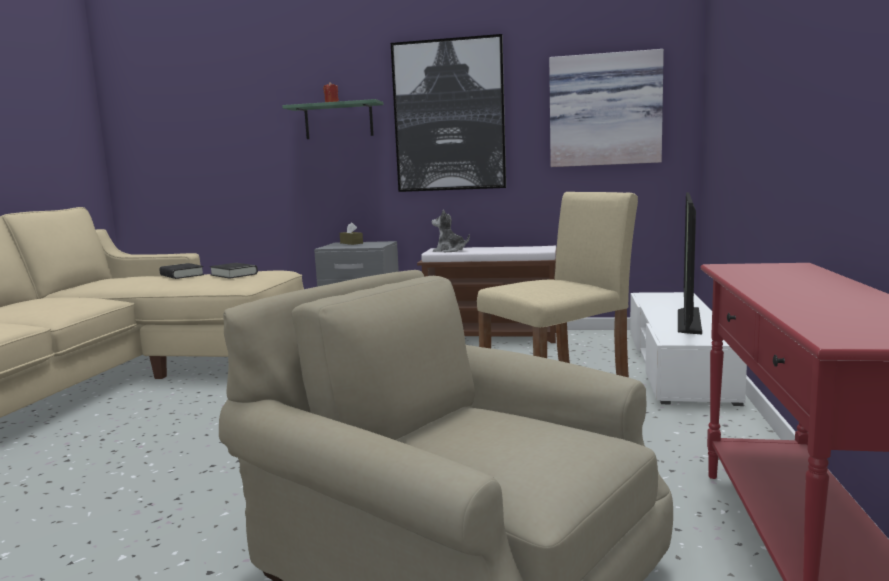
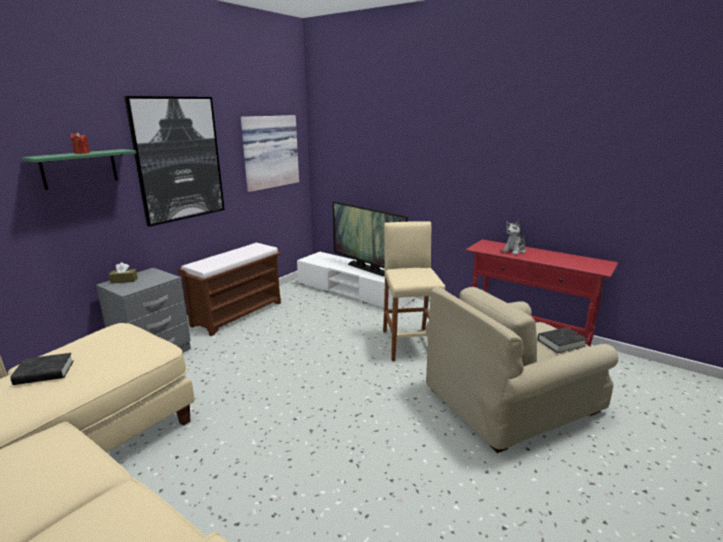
camera: 65 degrees left, 10 degrees up
black book [210,263,258,279] -> black book moved to [538,327,587,353]
plush toy [432,209,470,252] -> plush toy moved to [502,219,526,255]

